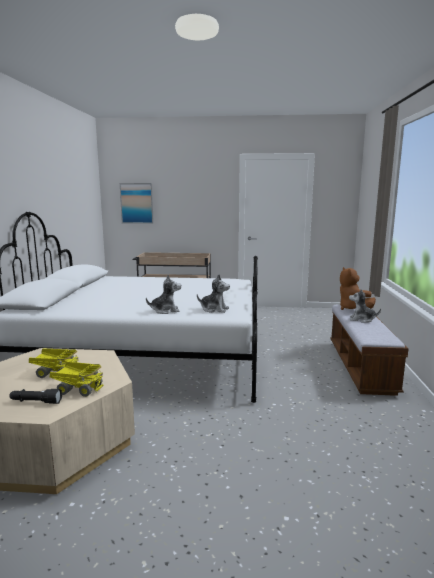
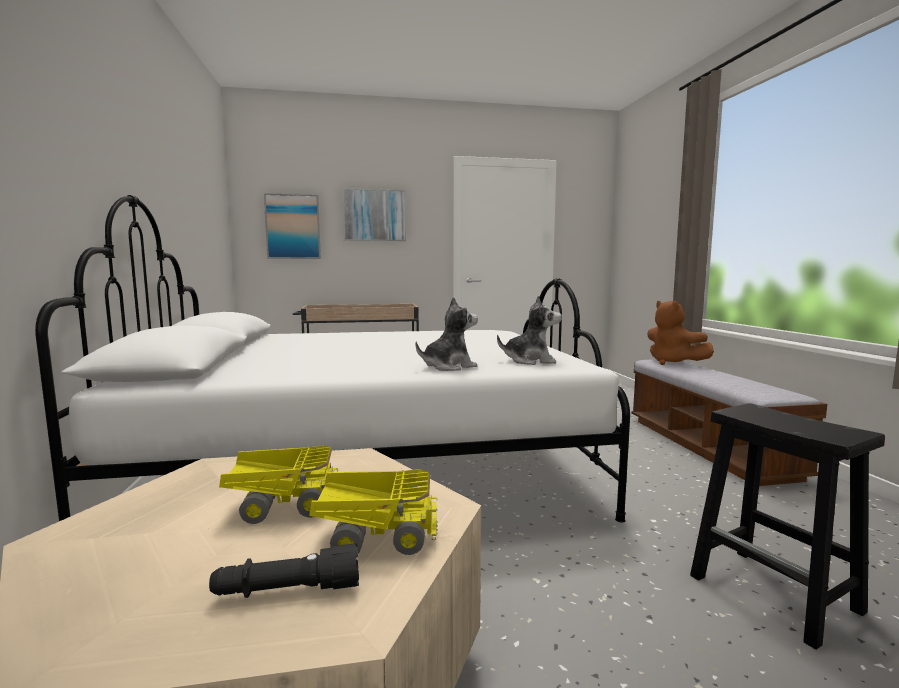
camera: 15 degrees left, 5 degrees down
plush toy [349,289,381,323] -> none
none -> picture [342,188,406,241]
none -> black stool [690,403,885,650]

